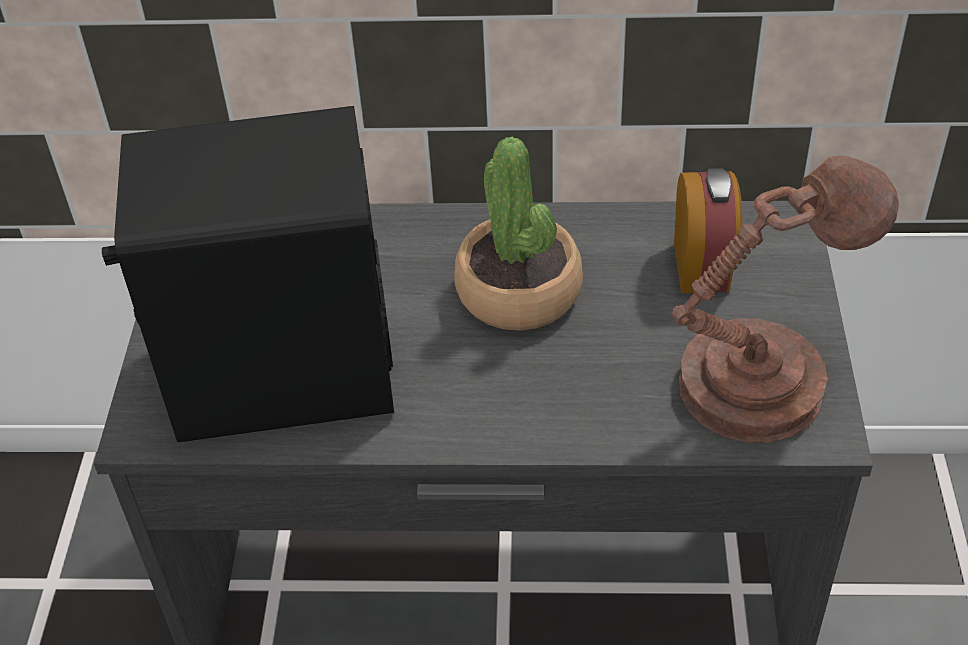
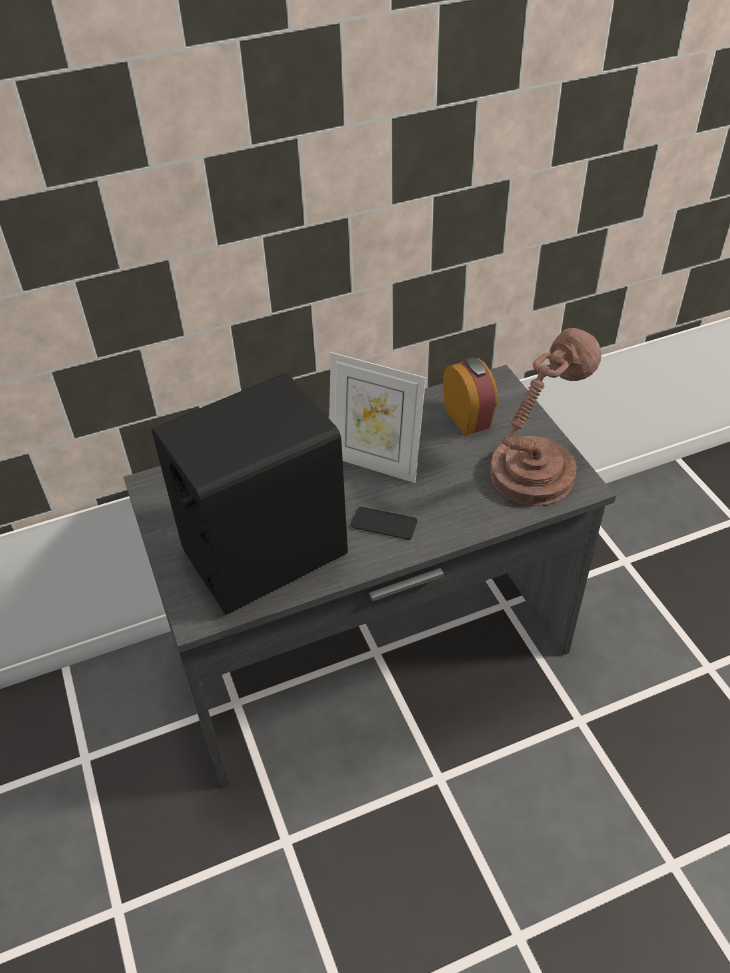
camera: 25 degrees left, 0 degrees up
potted plant [454,137,583,331] -> picture frame [329,352,426,483]
none -> phone [351,507,417,539]

